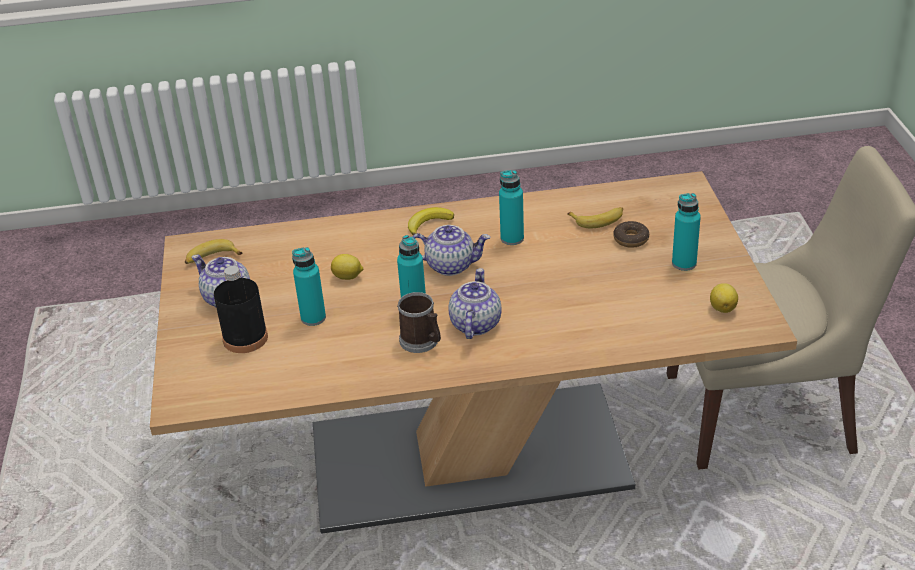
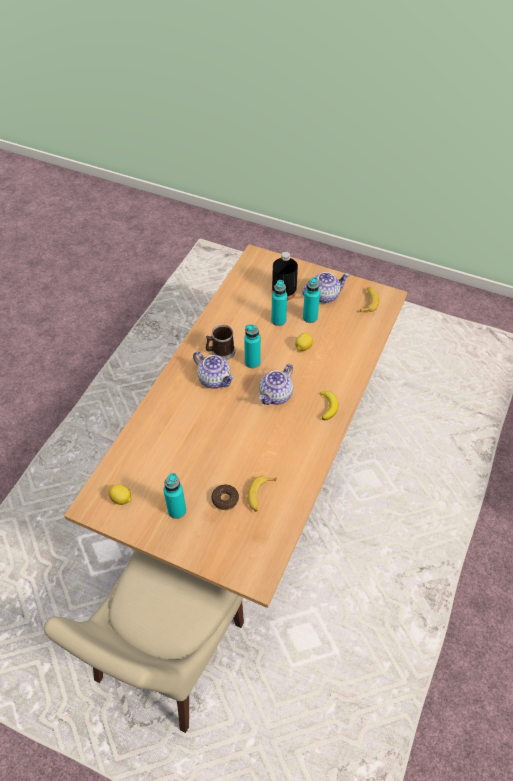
camera: 120 degrees right, 15 degrees up
turquoise bottle [499,170,524,245] -> turquoise bottle moved to [303,277,320,323]

